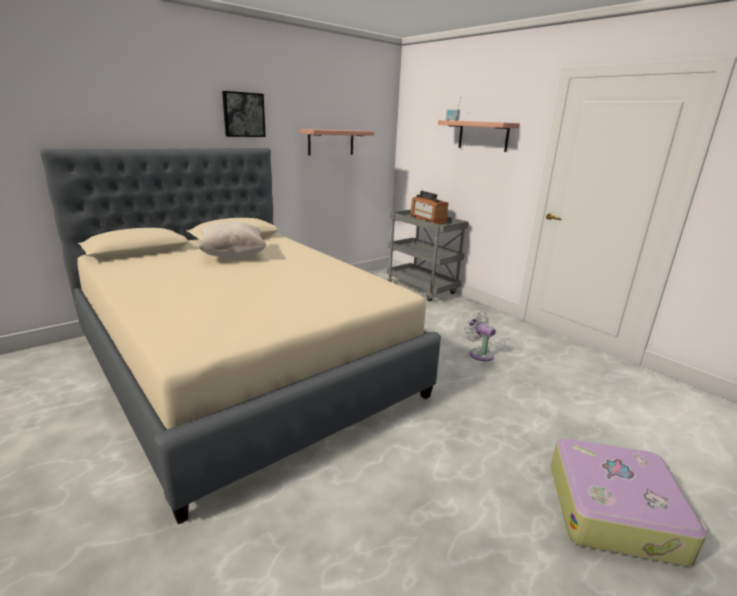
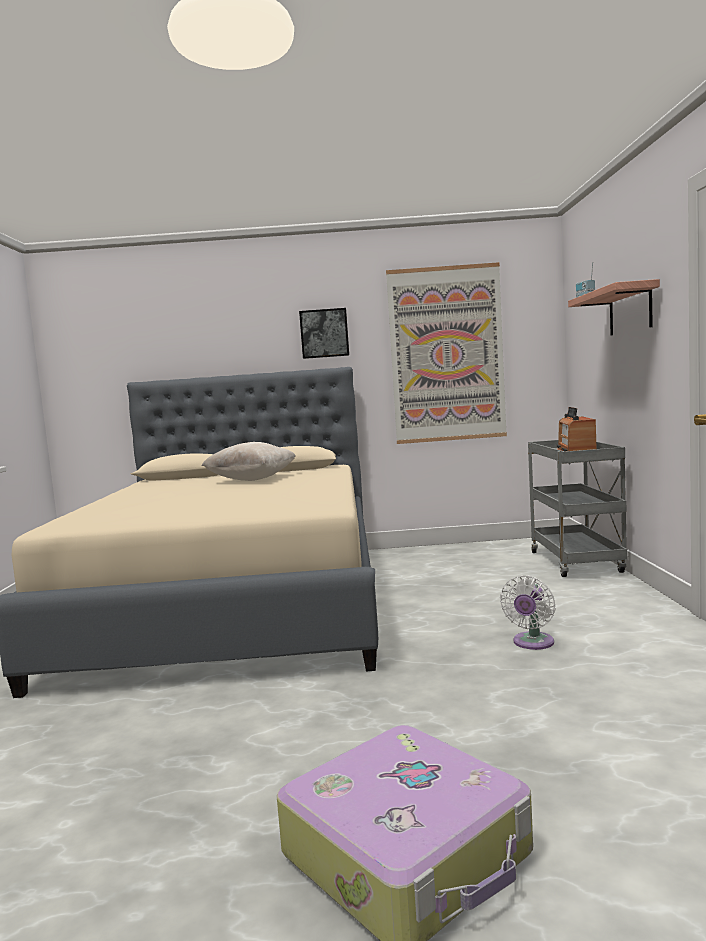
camera: 40 degrees right, 15 degrees down
shelf [300,129,374,156] -> picture [386,262,507,444]
white fan [464,311,496,361] -> white fan turned 150 degrees counterclockwise [500,575,555,650]

